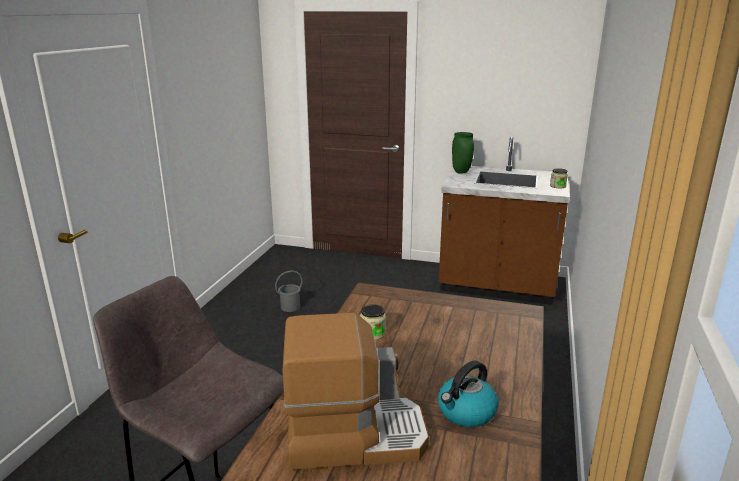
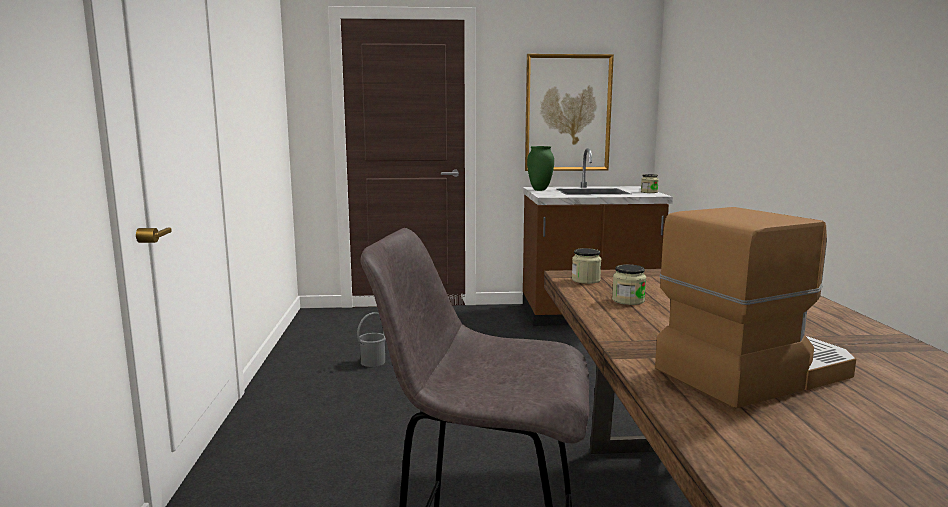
camera: 20 degrees left, 10 degrees down
kettle [438,361,498,427] -> none
none -> picture [525,54,614,171]
none -> jar [572,248,601,284]

